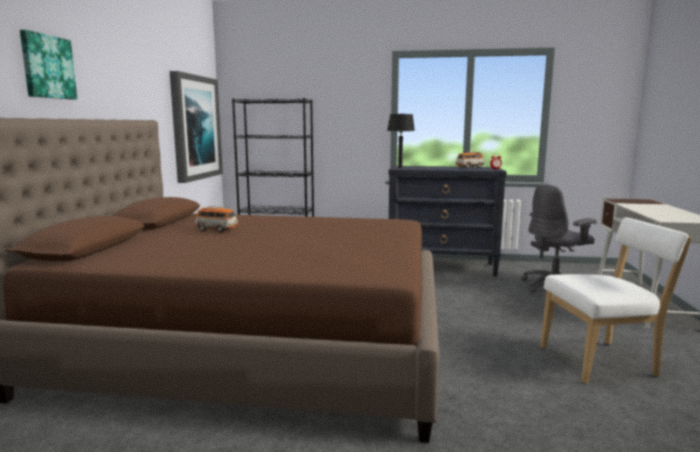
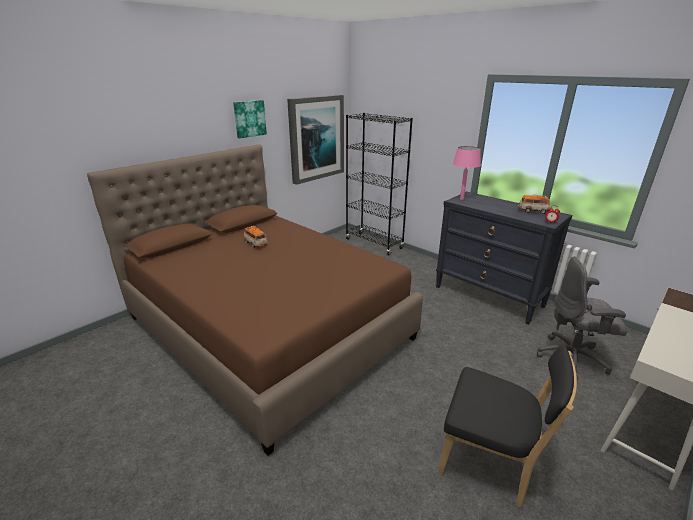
camera: 35 degrees right, 15 degrees up
picture [20,30,77,100] -> picture moved to [233,100,267,139]
black table lamp [387,114,415,168] -> pink table lamp [453,146,481,200]
white chair [540,217,692,384] -> black chair [438,345,577,508]

